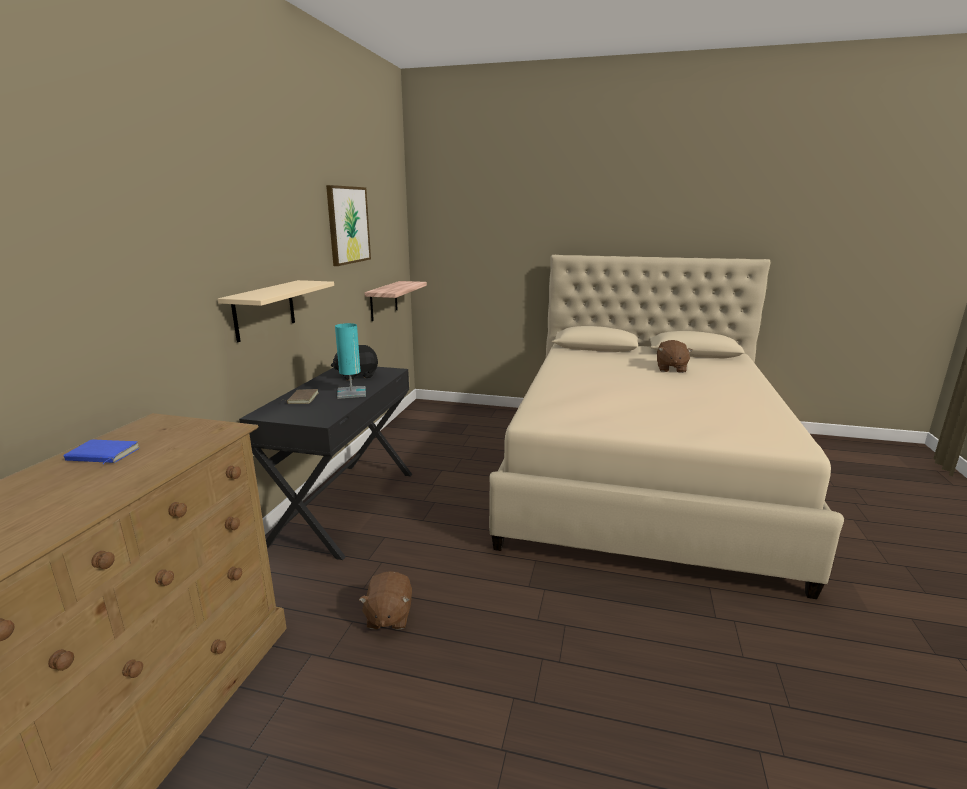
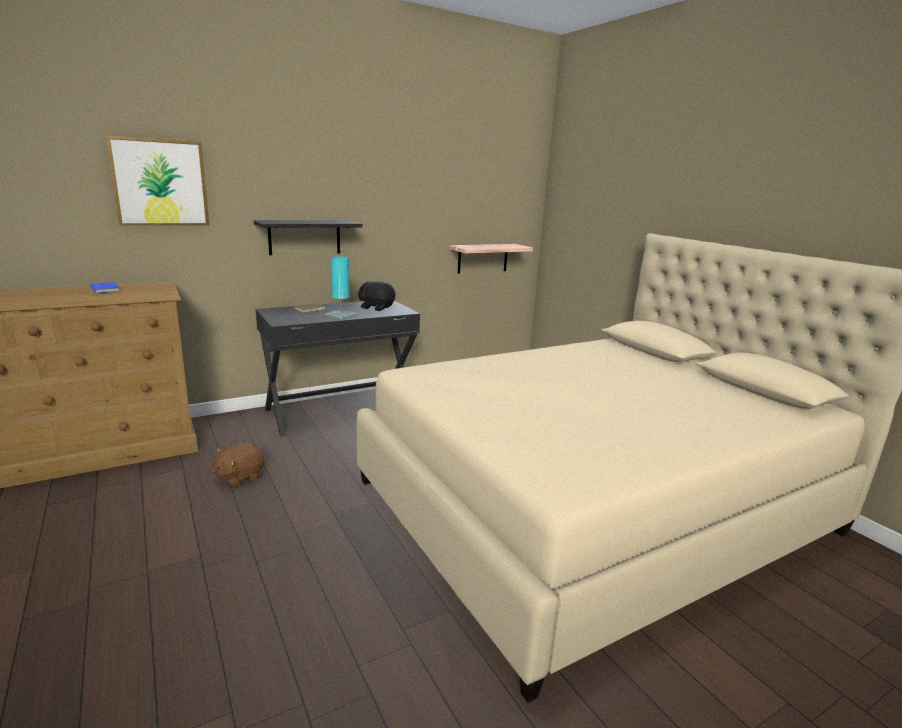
camera: 45 degrees right, 0 degrees up
beige shelf [218,280,334,342] -> black shelf [254,220,363,255]
picture [326,185,371,266] -> picture moved to [106,136,209,226]
brown plush toy [657,340,693,373] -> none

